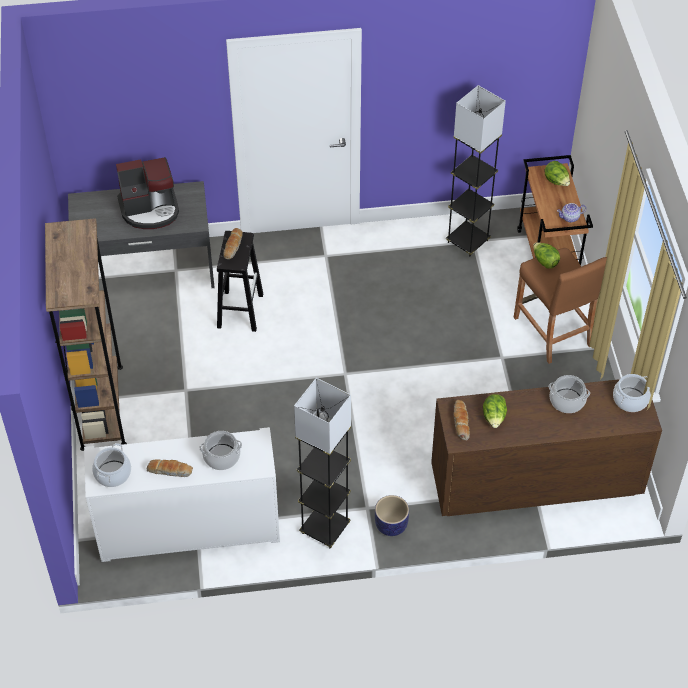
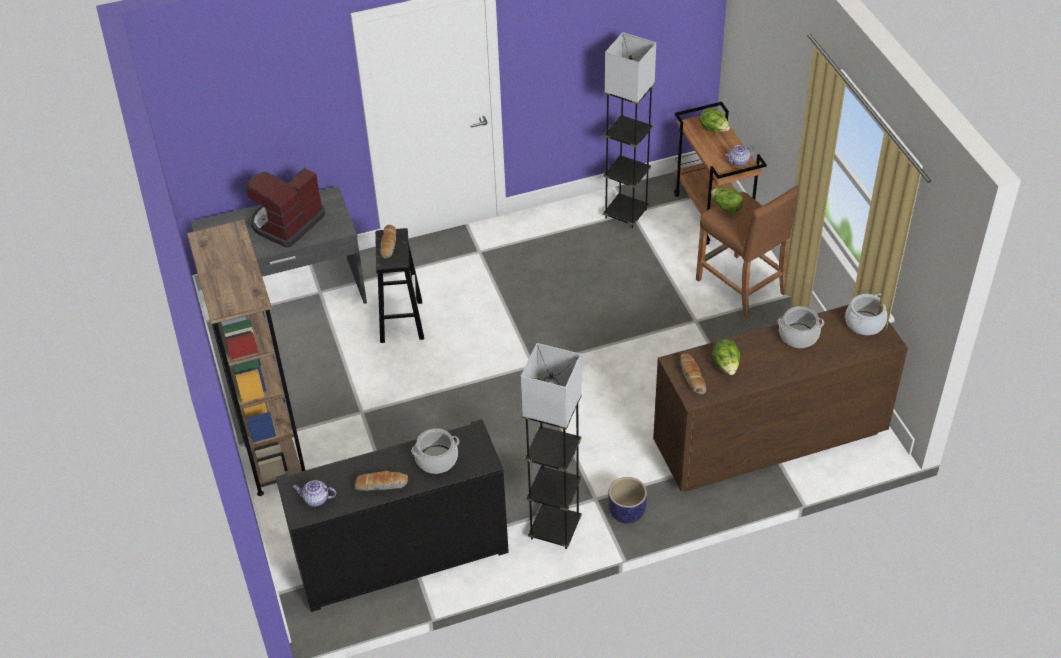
camera: 10 degrees left, 5 degrees down
white cabinet [84,427,280,562] -> black cabinet [276,419,509,612]
cooking pot [92,443,131,487] -> teapot [293,480,336,507]
coffee machine [116,157,179,229] -> coffee machine turned 150 degrees clockwise [246,167,325,248]

